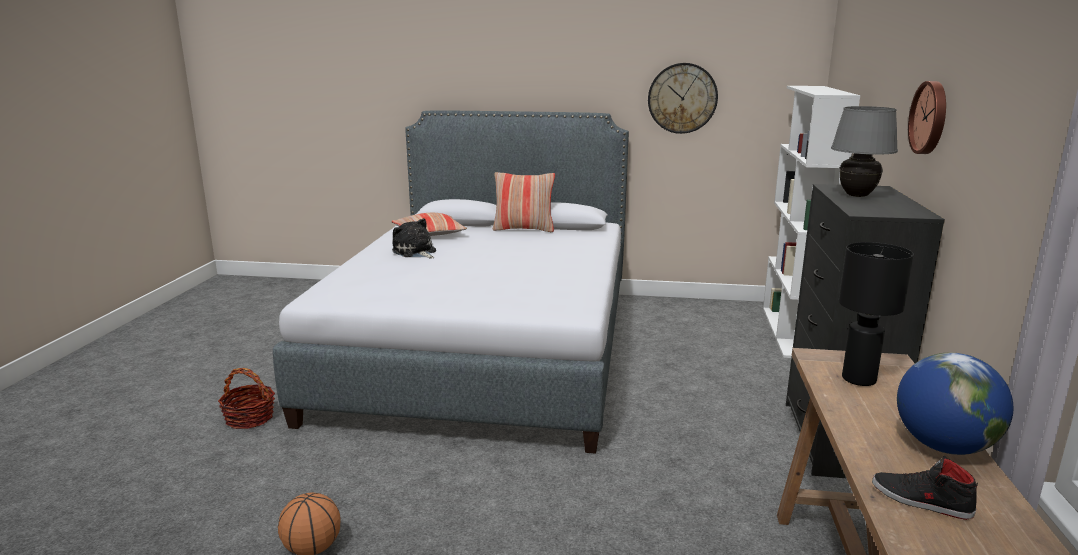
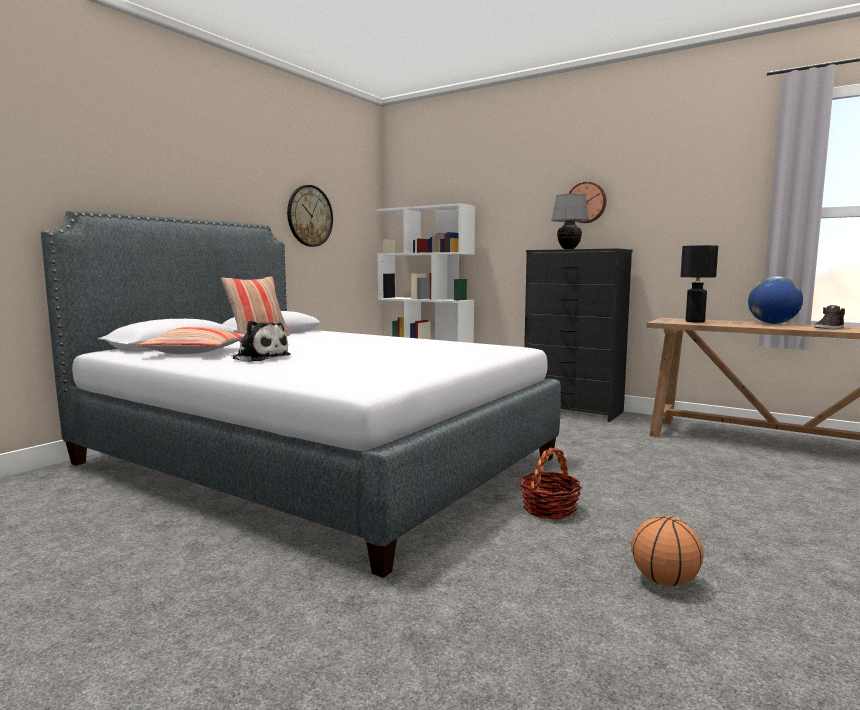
camera: 65 degrees left, 10 degrees down
basket [218,368,275,429] -> basket moved to [520,448,582,520]
plush toy [392,218,436,258] -> plush toy turned 135 degrees counterclockwise [231,321,290,362]

